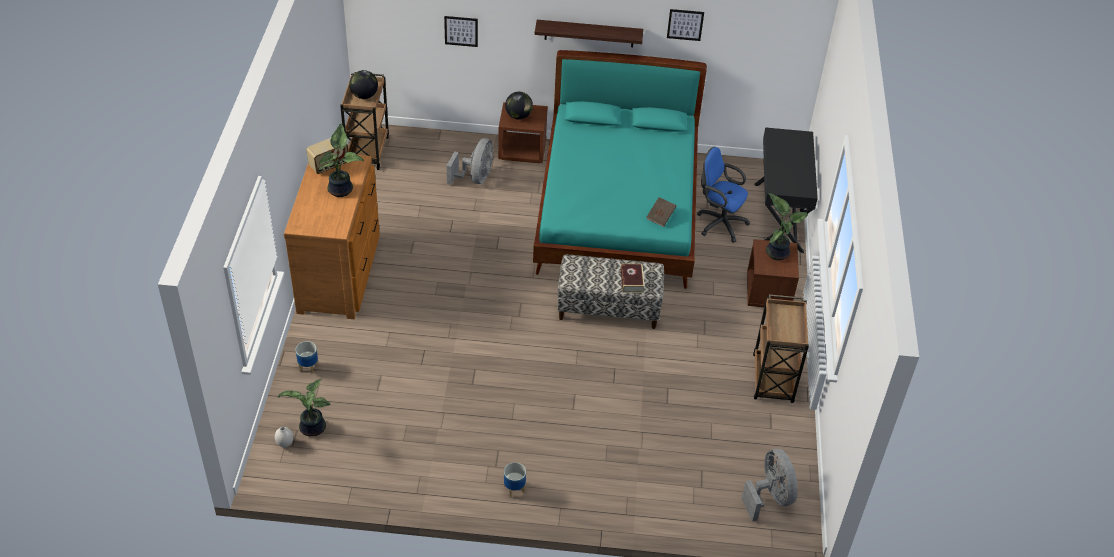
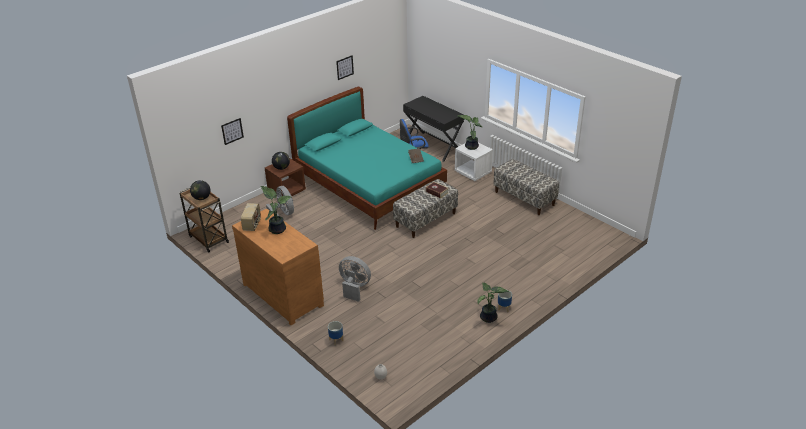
camera: 45 degrees left, 10 degrees down
potted plant [278,378,330,437] -> potted plant moved to [477,283,509,323]
shelf [535,20,643,47] -> none
grey fan [741,449,798,522] -> grey fan moved to [339,256,371,302]
brown nightstand [747,239,799,307] -> white nightstand [455,142,493,181]
brown cart [753,294,809,403] -> bench [493,159,559,215]

